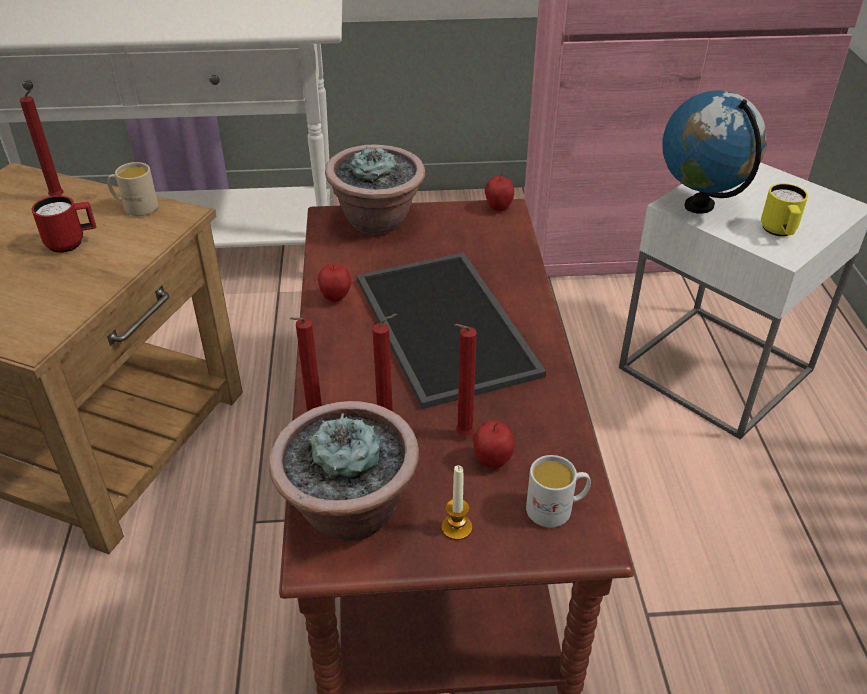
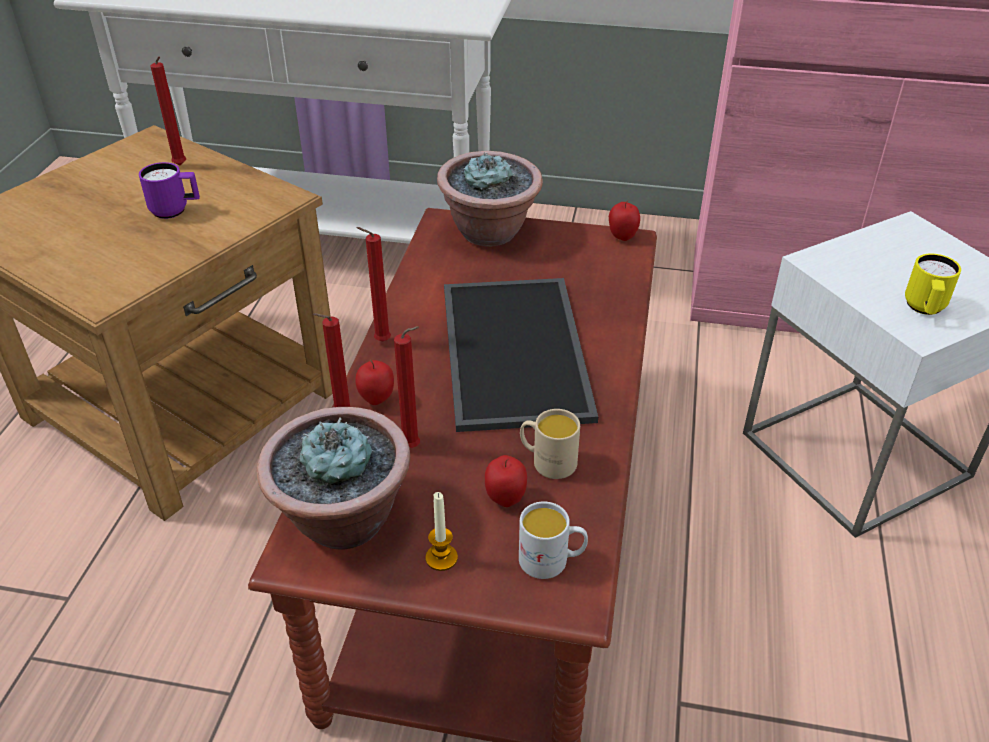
camera: 15 degrees right, 0 degrees up
red mug [31,196,96,253] -> purple mug [139,162,200,219]
beige mug [107,162,158,216] -> beige mug moved to [520,409,580,479]
apple [318,262,351,302] -> apple moved to [355,359,394,405]
red candle [454,324,477,436] -> red candle moved to [356,227,391,341]
globe [662,90,767,214] -> none

